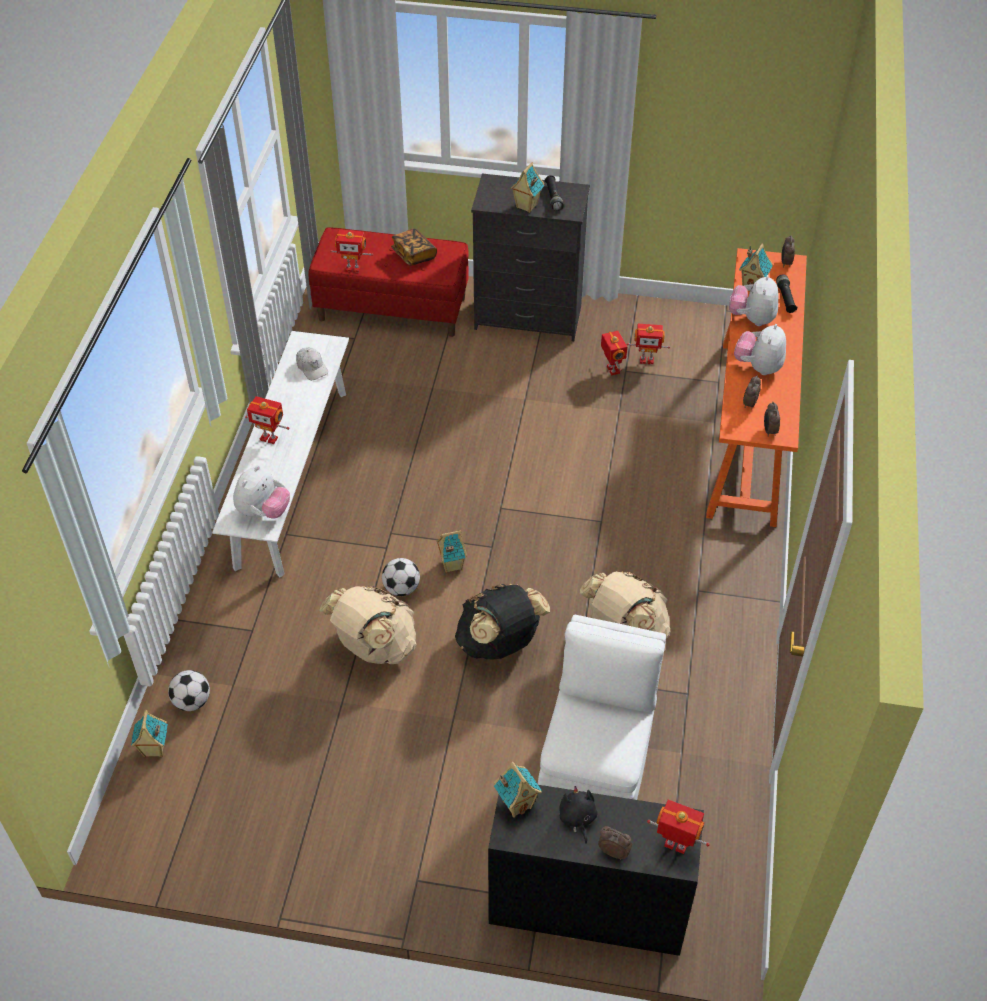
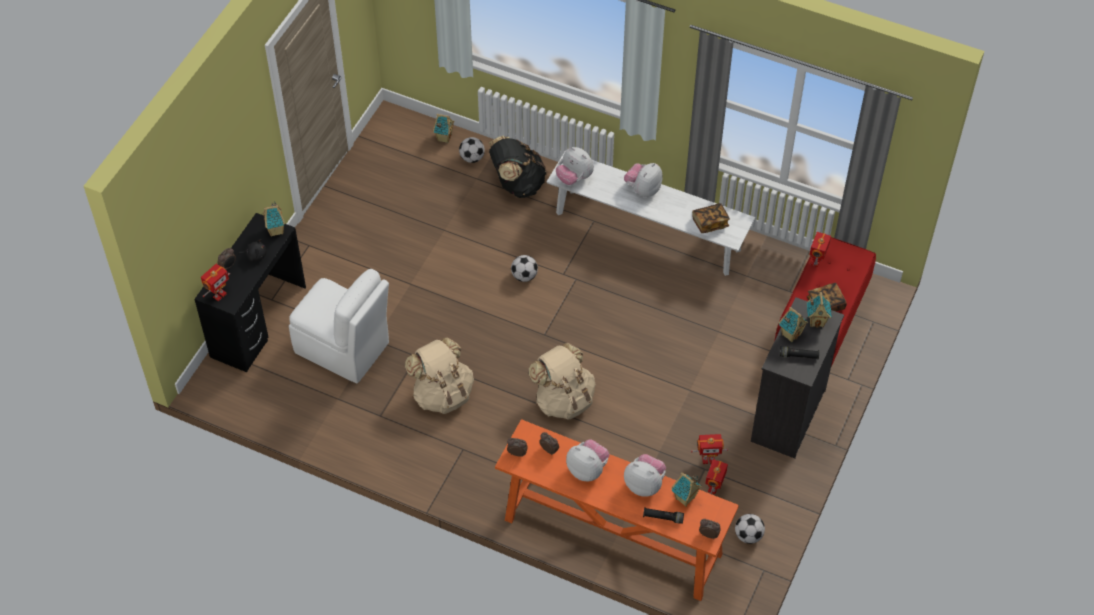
camera: 105 degrees right, 5 degrees up
toy robot [245,396,289,444] -> plush toy [624,163,663,197]
white cap [296,347,328,380] -> book [692,203,730,233]
beige backpack [319,586,417,664] -> beige backpack moved to [529,343,596,420]
toy house [436,531,467,573] -> toy house moved to [807,292,832,328]
black backpack [455,583,550,660] -> black backpack moved to [489,136,546,198]
none -> football [735,514,765,544]

